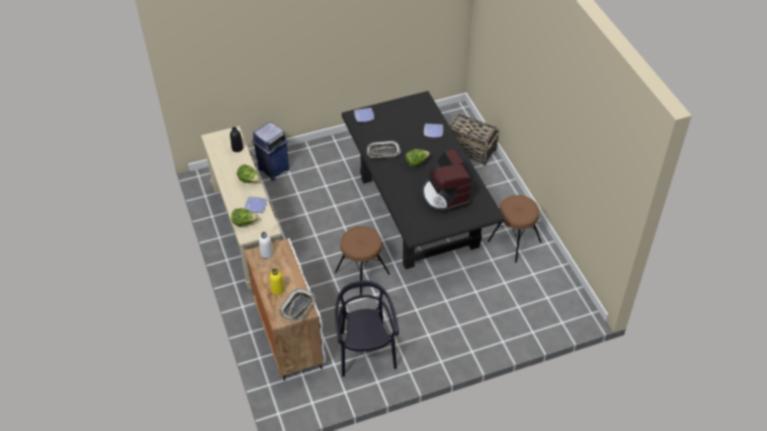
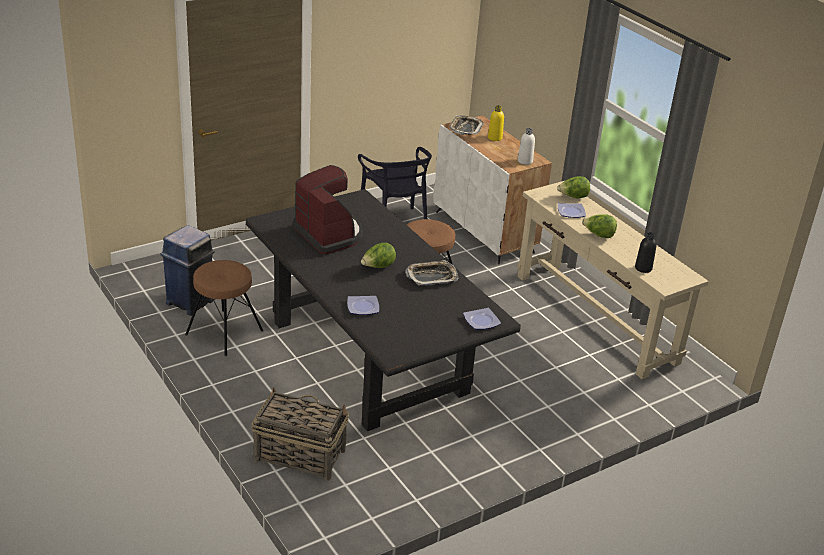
camera: 165 degrees right, 15 degrees down
blue trash can [252,122,290,181] -> blue trash can moved to [160,225,215,316]

